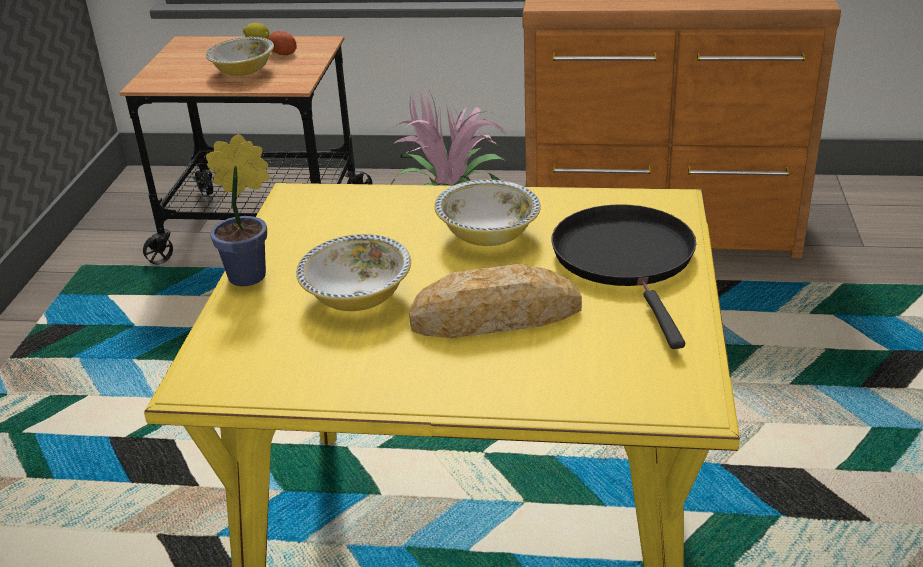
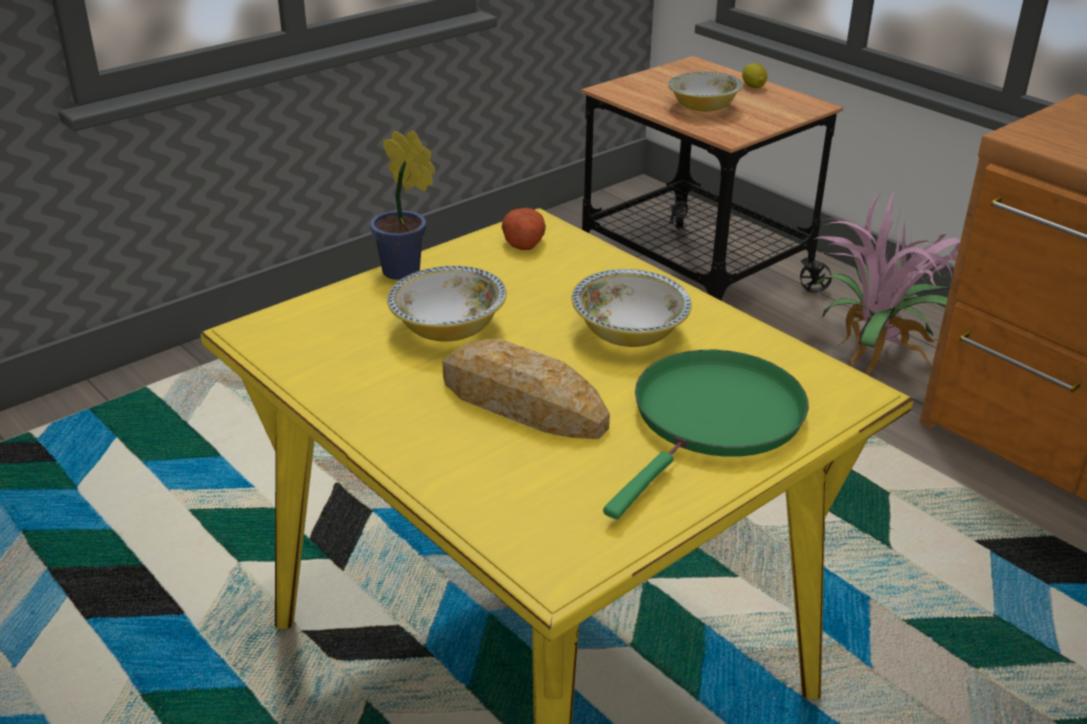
camera: 40 degrees right, 0 degrees up
potato [268,31,297,55] -> potato moved to [501,208,546,250]
black frying pan [551,204,696,349] -> green frying pan [603,350,809,519]

